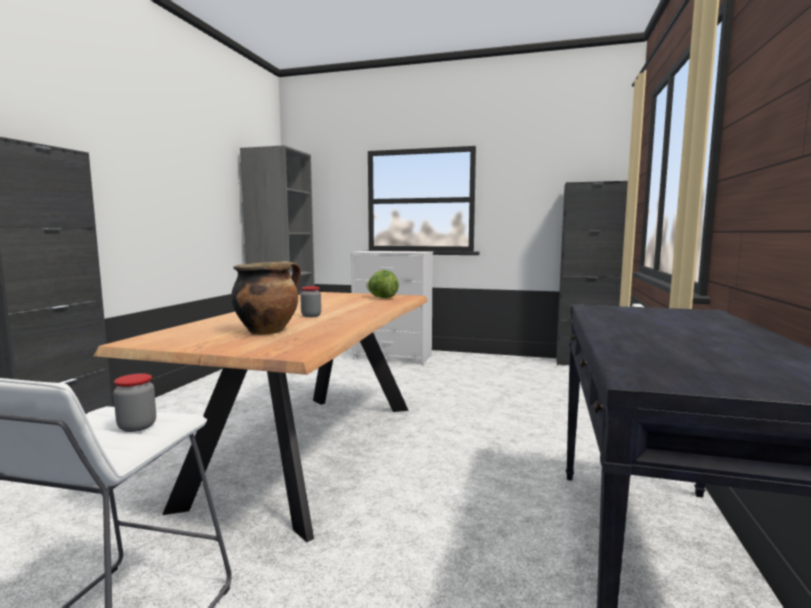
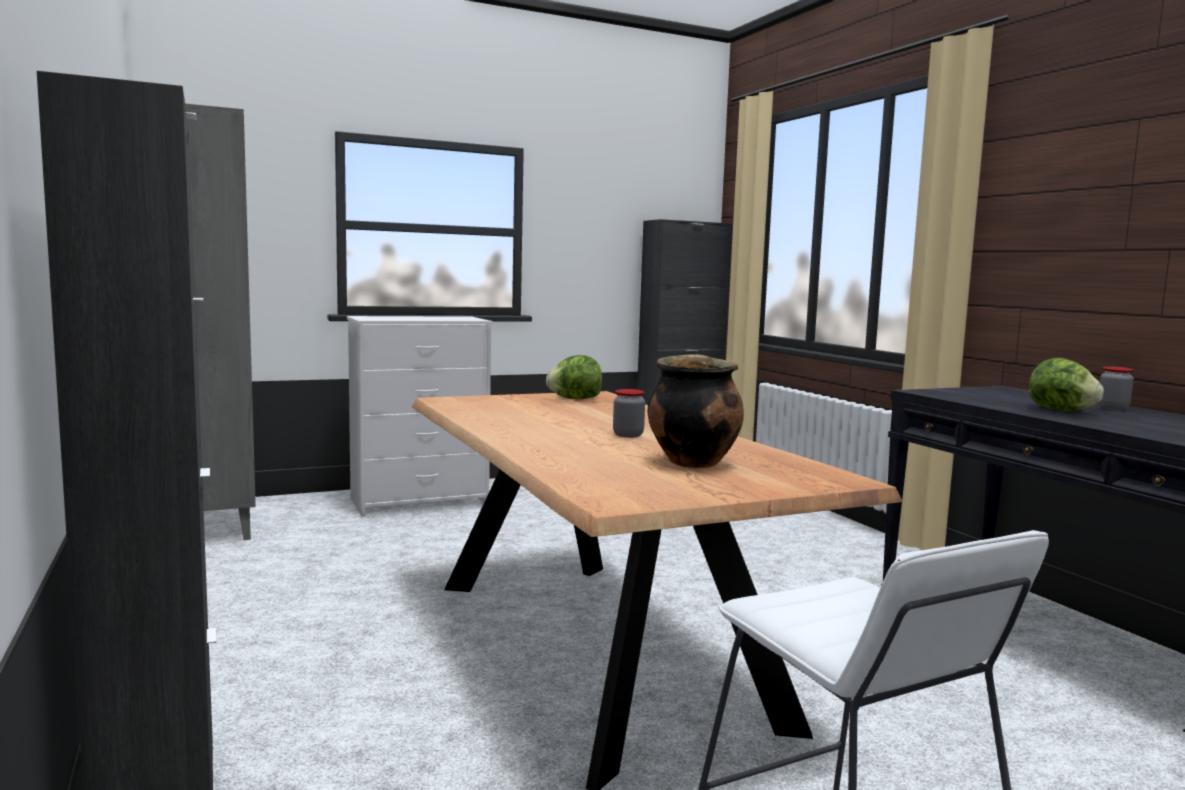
camera: 40 degrees left, 0 degrees up
jar [113,374,156,432] -> jar moved to [1098,367,1134,410]
none -> lettuce [1029,358,1104,411]

